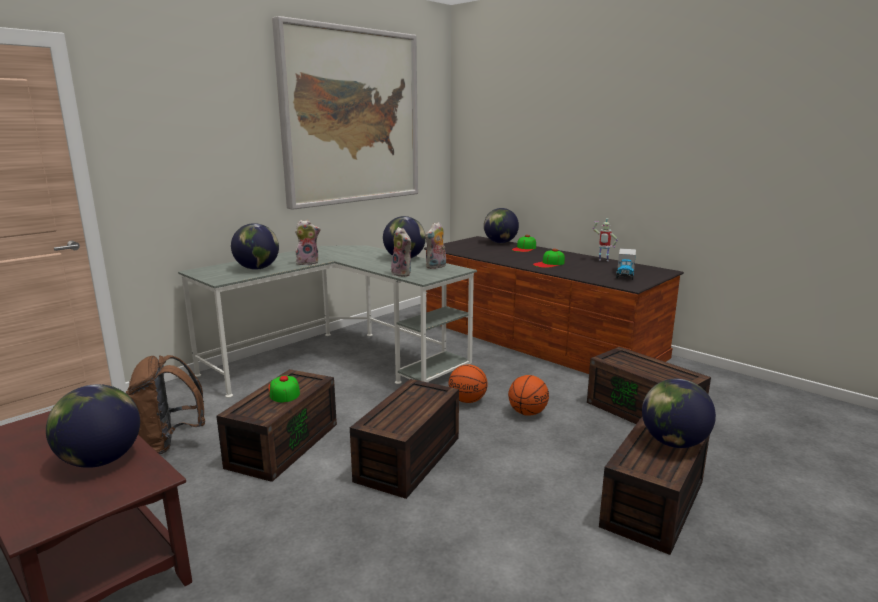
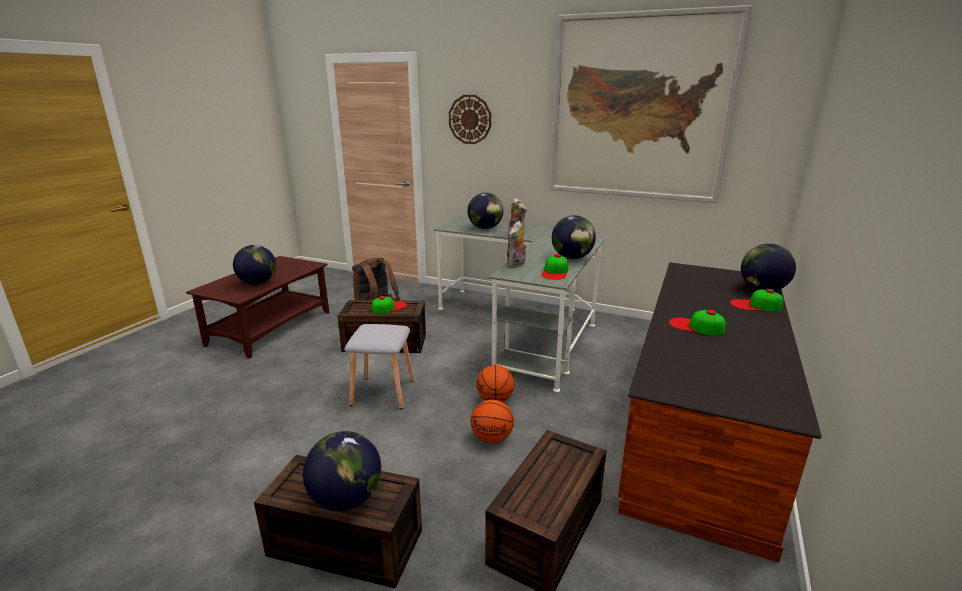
camera: 70 degrees right, 5 degrees up
brown storage box [350,379,459,499] -> grey stool [345,324,414,409]
plush toy [425,222,446,269] -> cap [541,254,568,280]
toy robot [593,218,618,261] -> none
toy truck [616,248,636,280] -> none
none -> wall clock [449,95,491,144]

